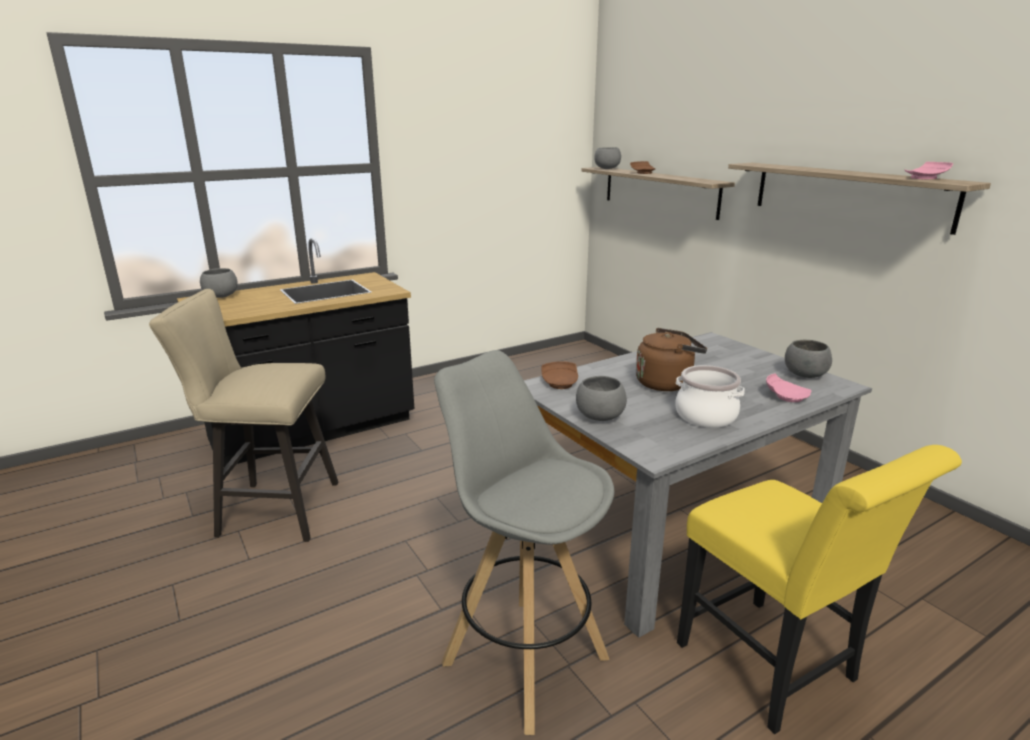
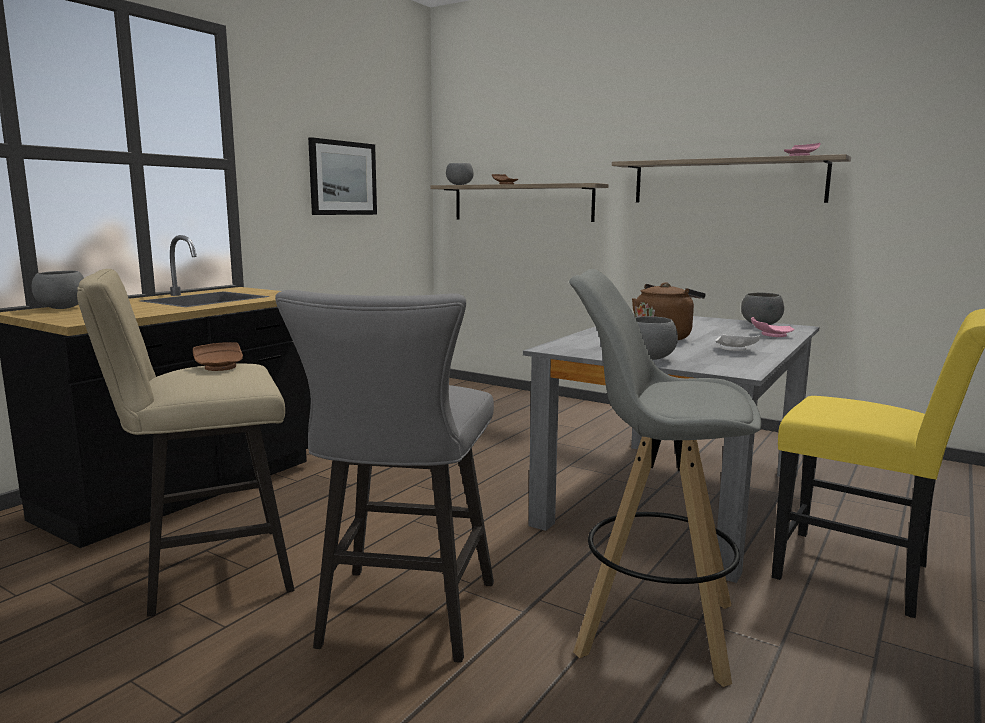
camera: 25 degrees left, 10 degrees down
brown plate [541,361,578,389] -> brown plate moved to [193,342,243,371]
cooking pot [675,365,745,427] -> white plate [715,335,761,351]
none -> grey stool [275,290,494,663]
none -> picture [308,137,377,215]

